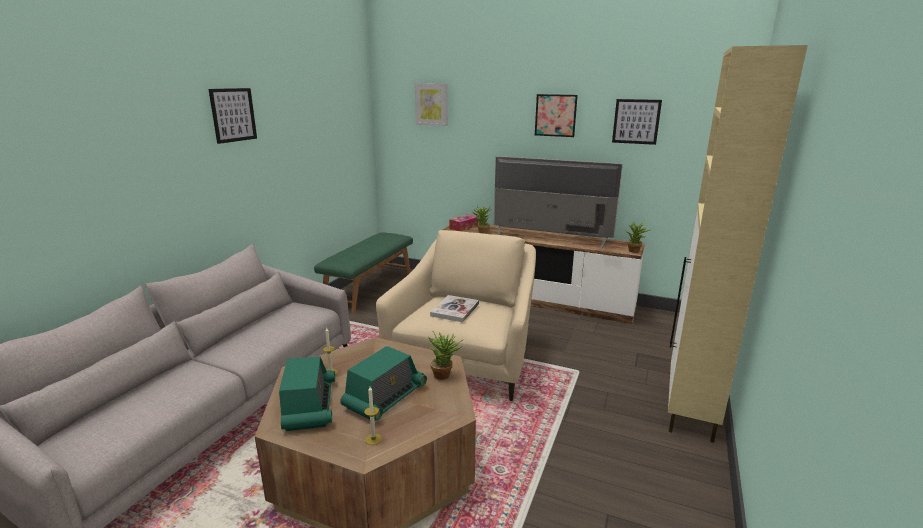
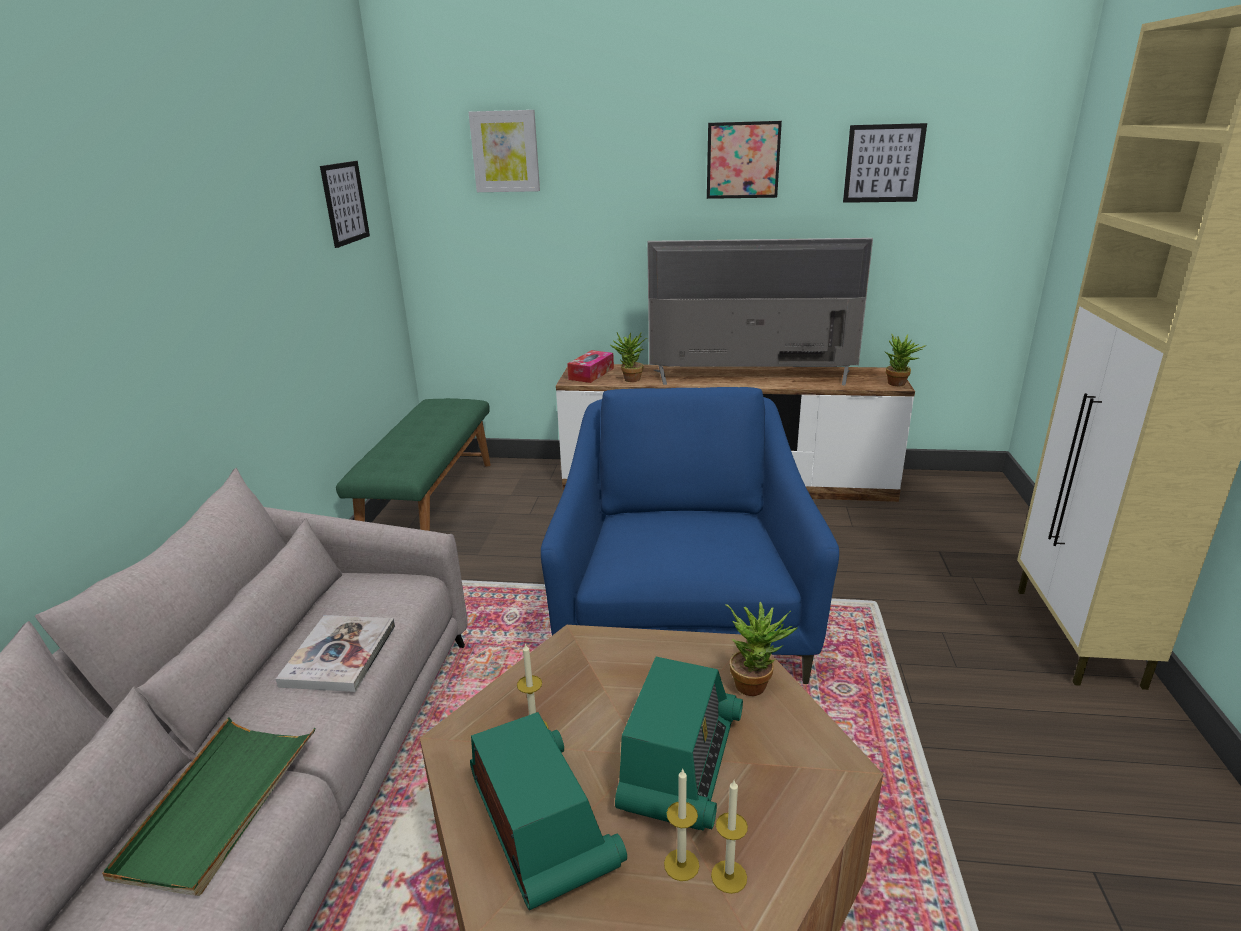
camera: 15 degrees left, 5 degrees up
picture [208,88,257,144] -> picture moved to [320,161,370,248]
beige armchair [376,230,536,401] -> blue armchair [541,387,839,684]
book [430,295,479,322] -> book moved to [276,615,395,692]
none -> green tray [102,717,315,896]
none -> candle [664,769,699,881]

